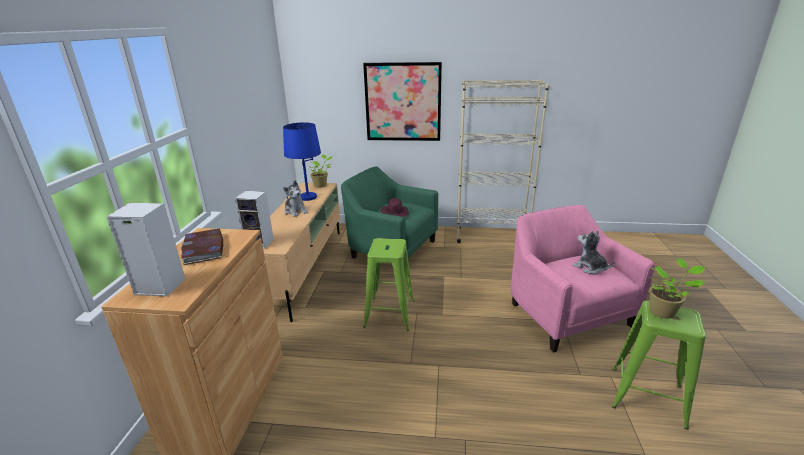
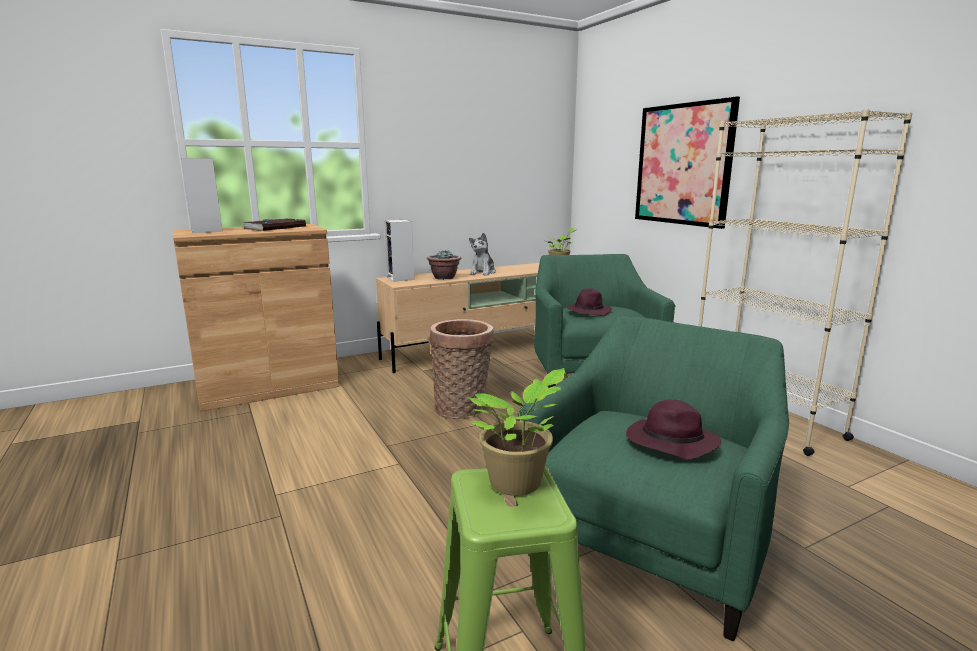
camera: 55 degrees right, 10 degrees down
blue table lamp [283,122,321,201] -> none
green stool [363,238,414,331] -> basket [429,319,494,419]
pink armchair [511,205,655,352] -> green armchair [516,315,789,641]
plush toy [573,231,614,274] -> purple hat [626,399,721,459]
none -> potted plant [427,250,461,280]

